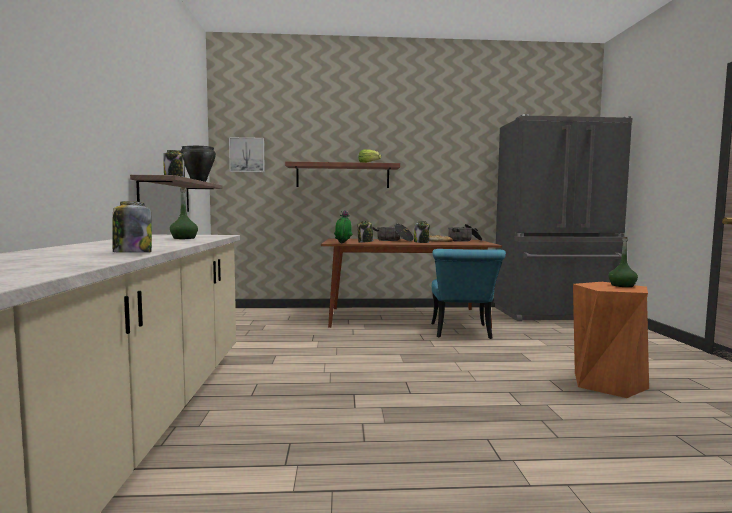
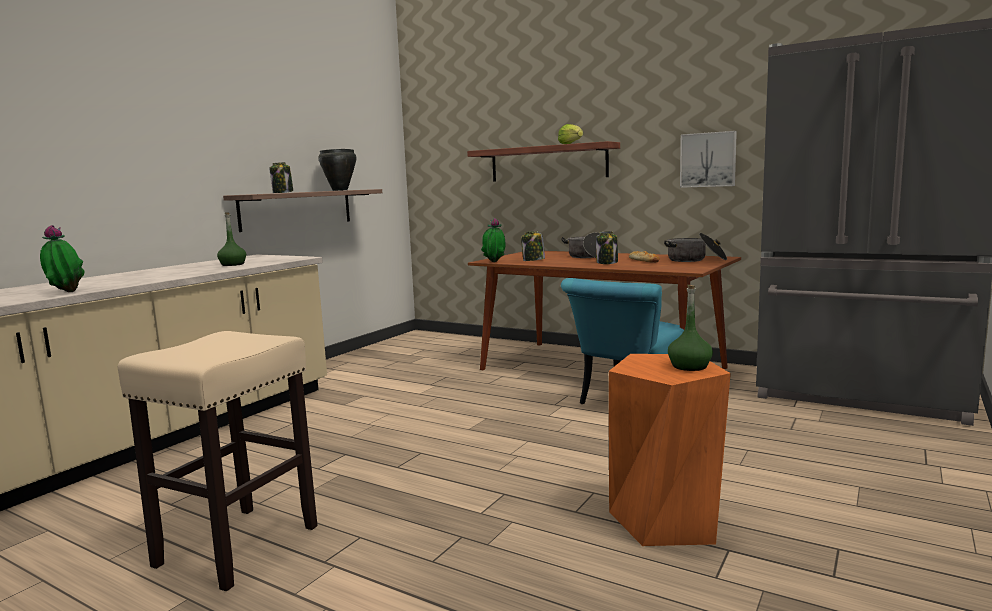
camera: 35 degrees right, 5 degrees up
jar [113,201,152,252] -> potted plant [40,225,85,292]
picture [229,137,265,173] -> picture moved to [680,131,737,188]
none -> beige stool [118,331,318,591]

